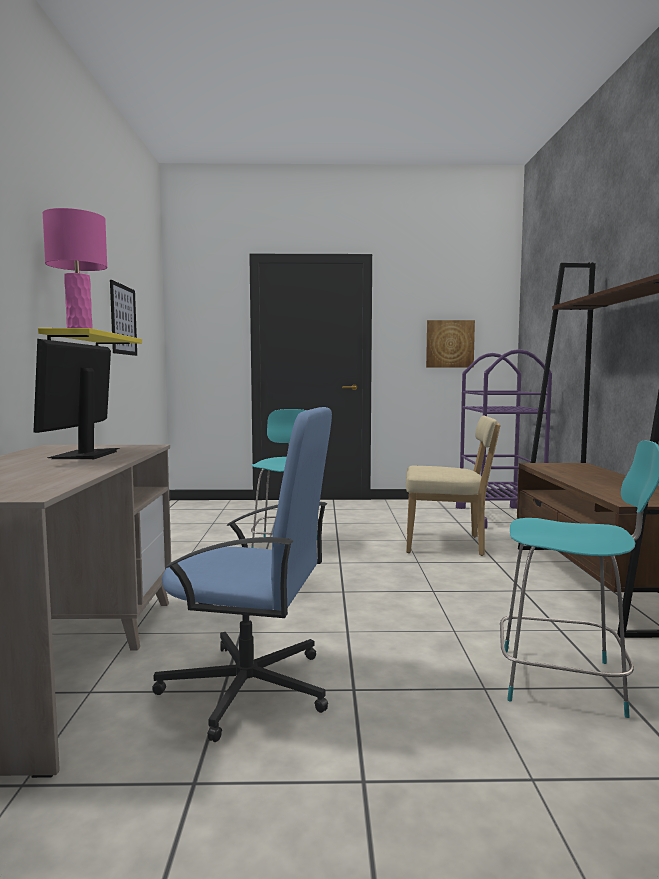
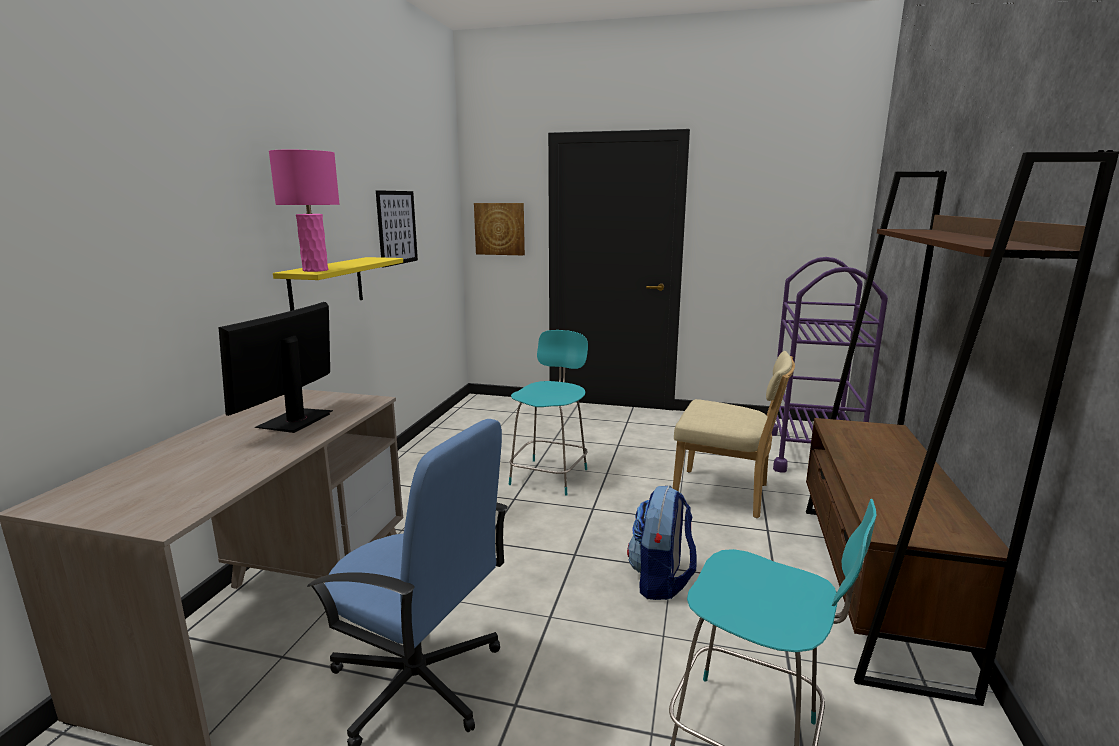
camera: 15 degrees right, 10 degrees up
picture [426,320,475,368] -> picture moved to [474,203,525,255]
none -> backpack [627,486,697,600]

